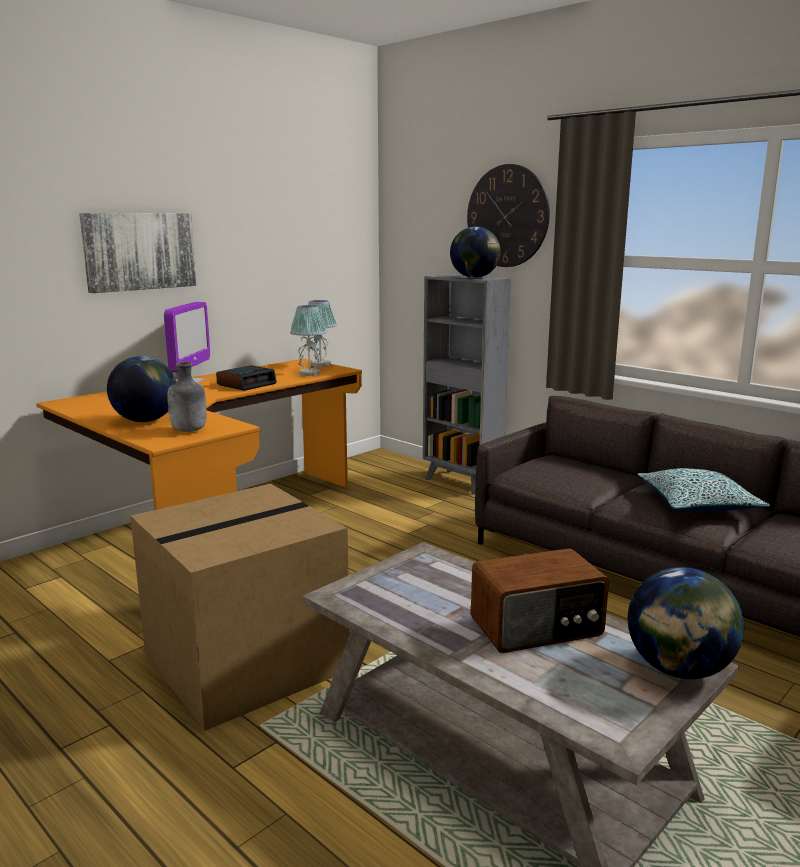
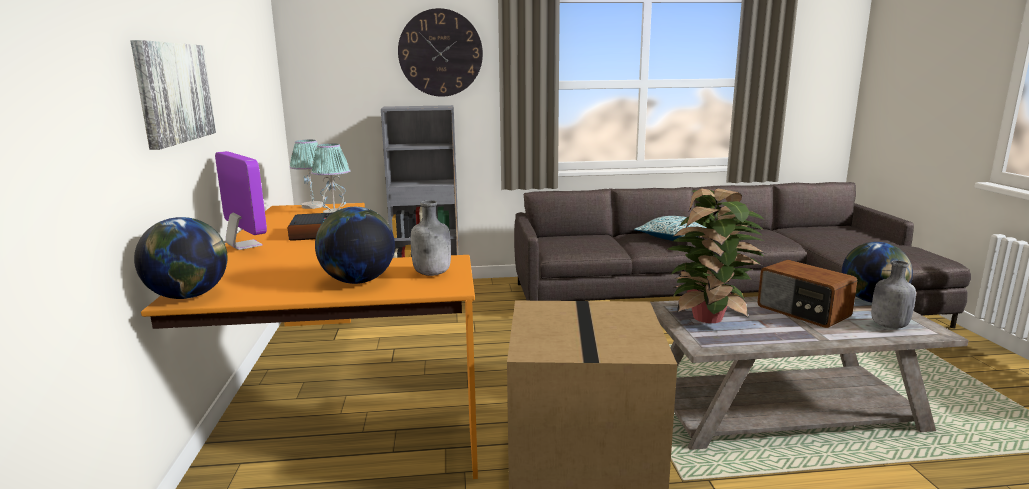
camera: 50 degrees left, 0 degrees up
globe [450,227,500,278] -> globe moved to [134,217,228,299]
radio [471,548,609,653] -> radio turned 120 degrees clockwise [758,260,857,328]
none -> potted plant [668,188,766,323]
none -> grey bottle [871,260,916,329]

